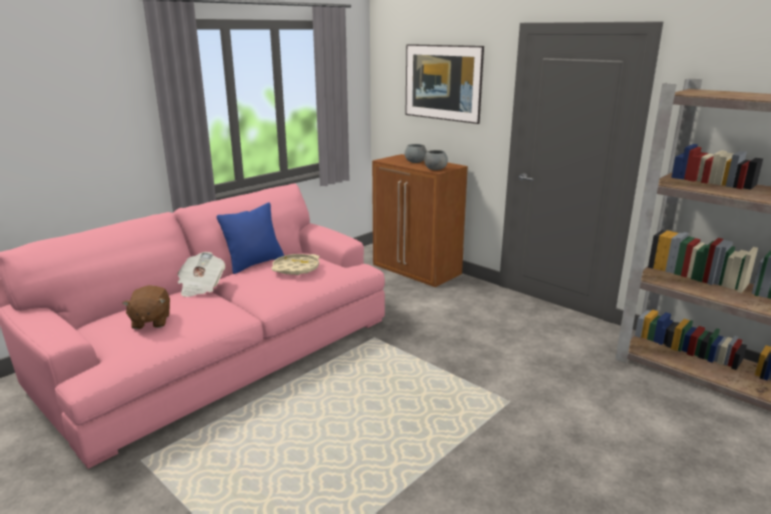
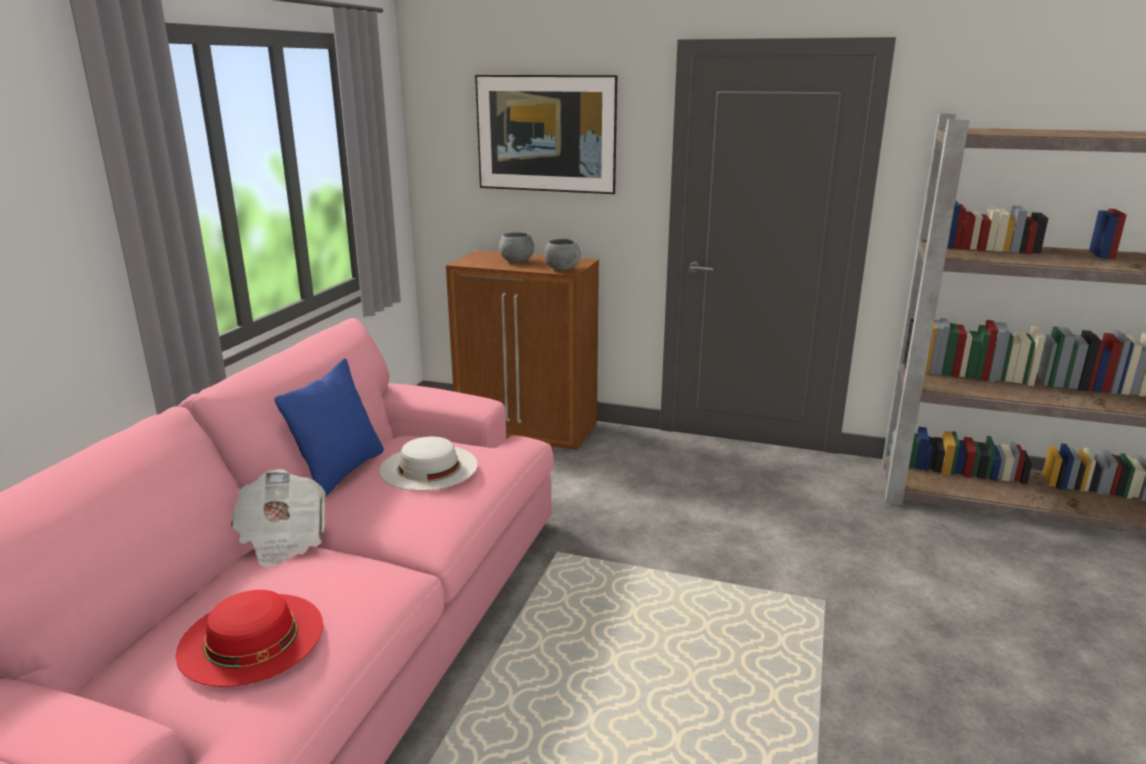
camera: 25 degrees left, 0 degrees up
brown plush toy [122,285,170,329] -> red hat [176,590,323,687]
beige tray [271,254,319,275] -> white hat [380,437,478,491]

